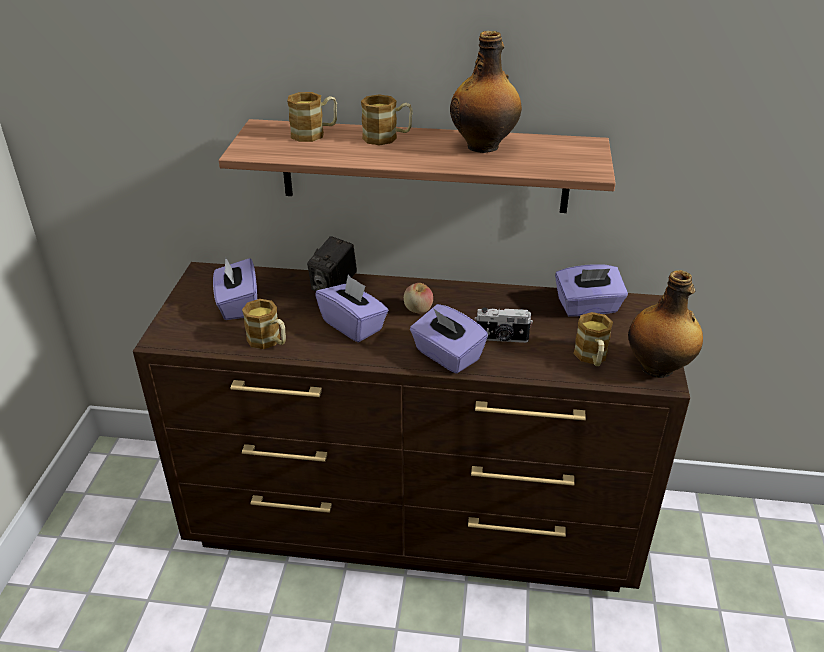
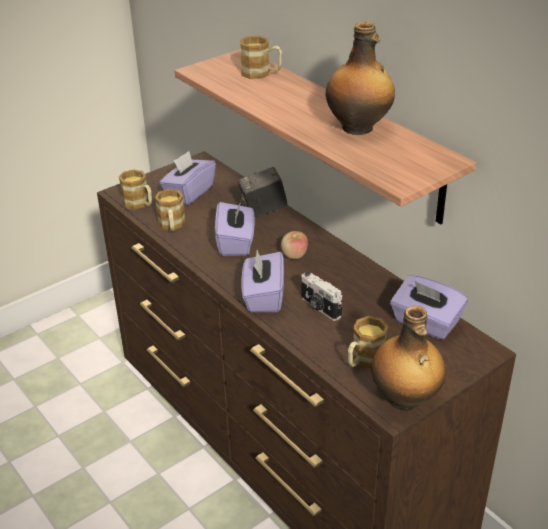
camera: 45 degrees right, 0 degrees up
mug [361,94,413,145] -> mug moved to [119,170,152,210]

